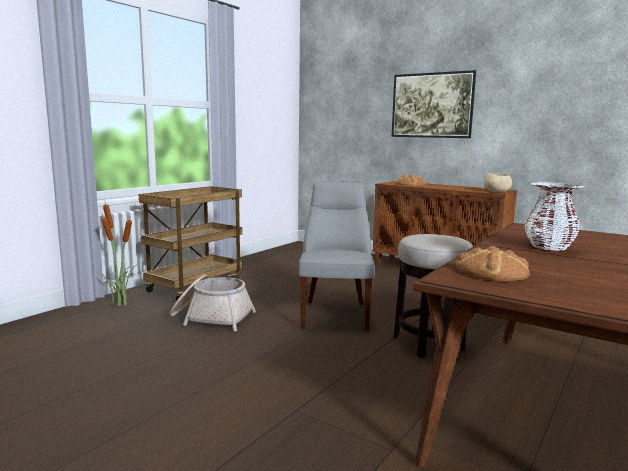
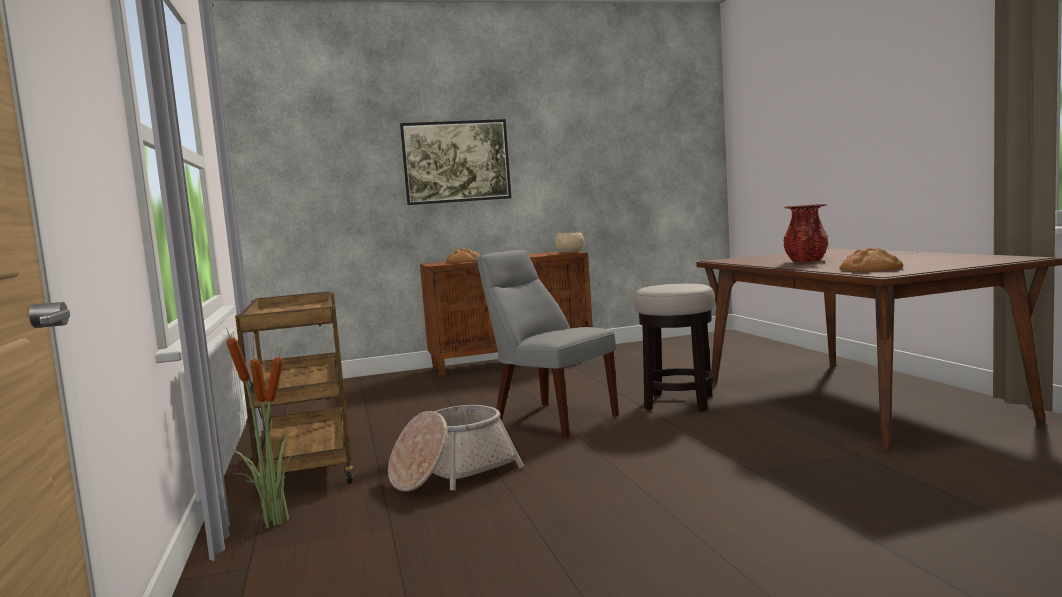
camera: 50 degrees left, 5 degrees down
white vase [525,182,584,251] -> red vase [783,204,829,262]

